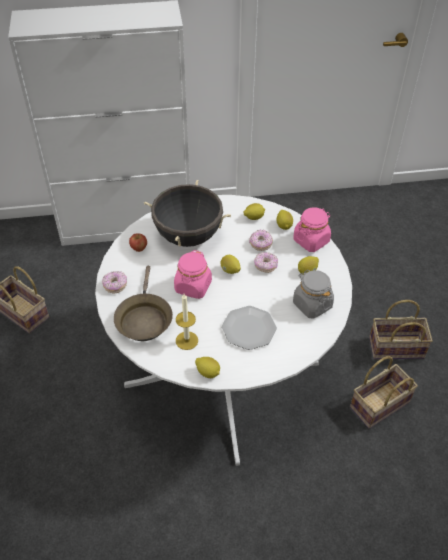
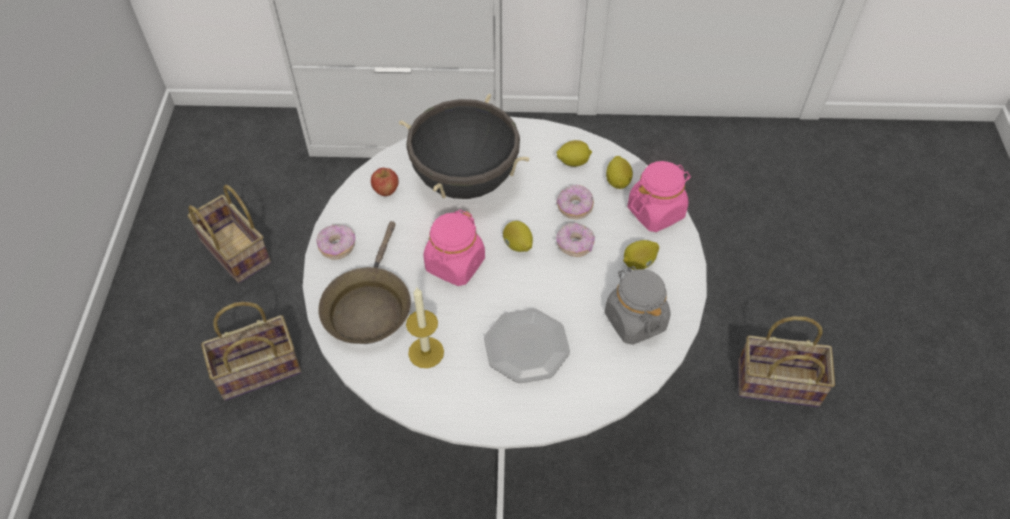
camera: 10 degrees right, 5 degrees up
lemon [195,357,220,378] -> none
basket [350,356,418,429] -> basket moved to [201,302,301,401]

